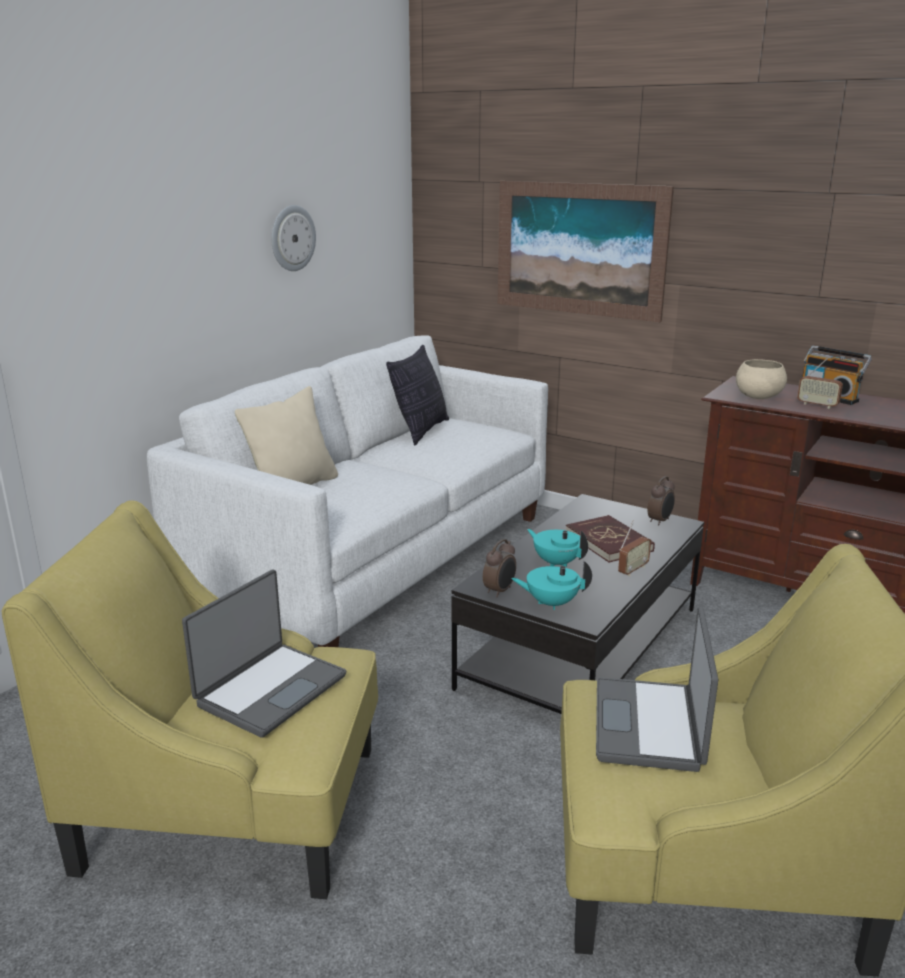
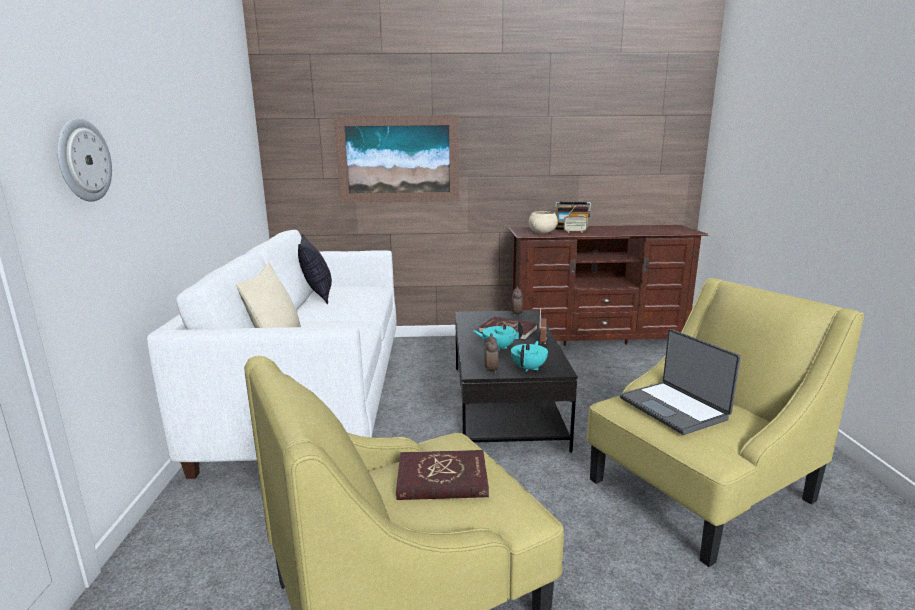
camera: 35 degrees left, 5 degrees down
laptop [182,570,346,738] -> red book [396,450,489,500]
wall clock [271,205,316,271] -> wall clock moved to [57,118,112,202]
turquoise teapot [511,561,592,610] -> turquoise teapot turned 150 degrees clockwise [511,341,548,372]

